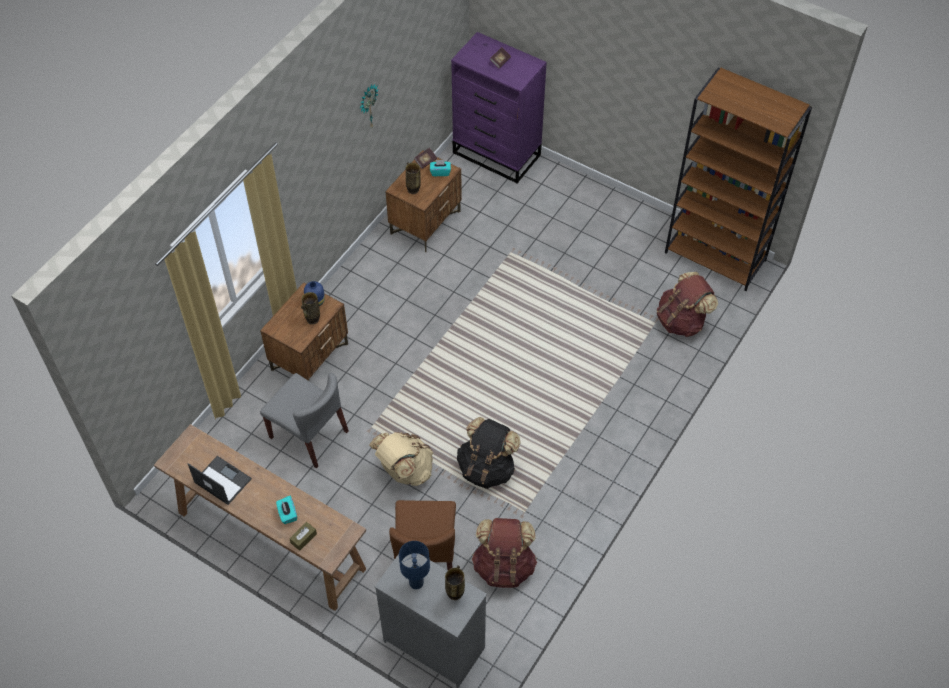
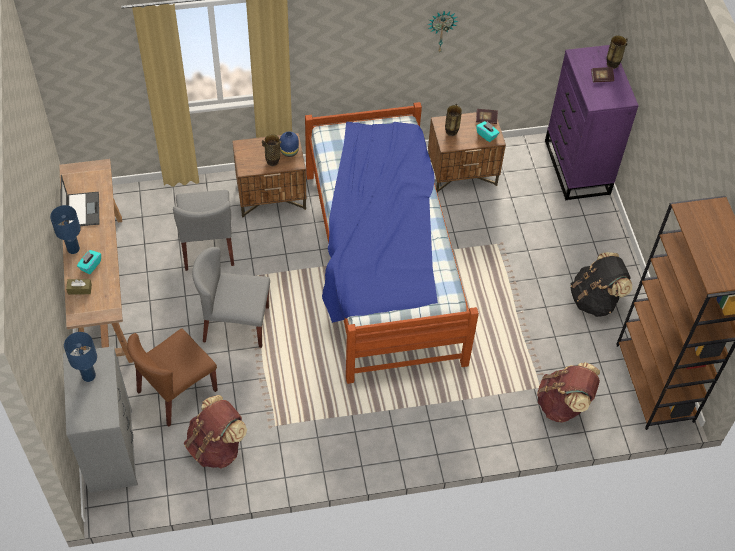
camera: 45 degrees right, 0 degrees up
beige backpack [369,432,433,486] -> grey chair [192,247,270,348]
vase [445,565,465,600] -> vase moved to [607,35,628,69]
black backpack [457,417,520,489] -> black backpack moved to [571,252,632,317]
none -> blue table lamp [50,205,81,254]
none -> bed [305,102,479,384]

